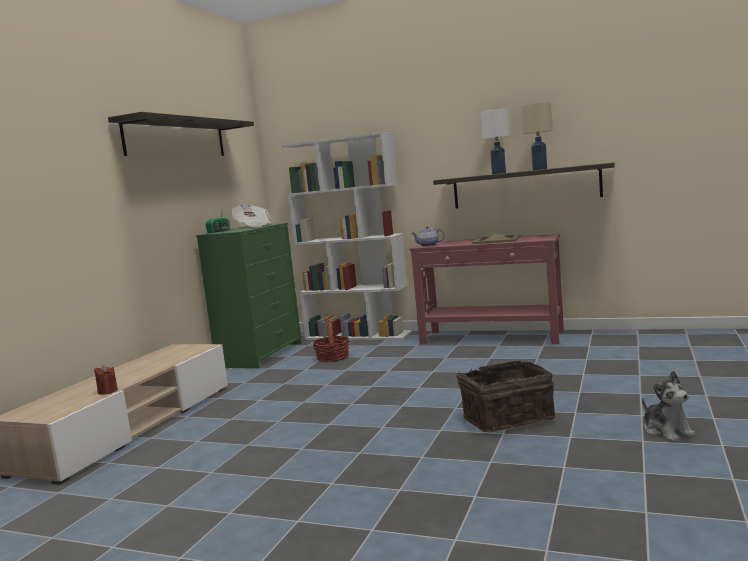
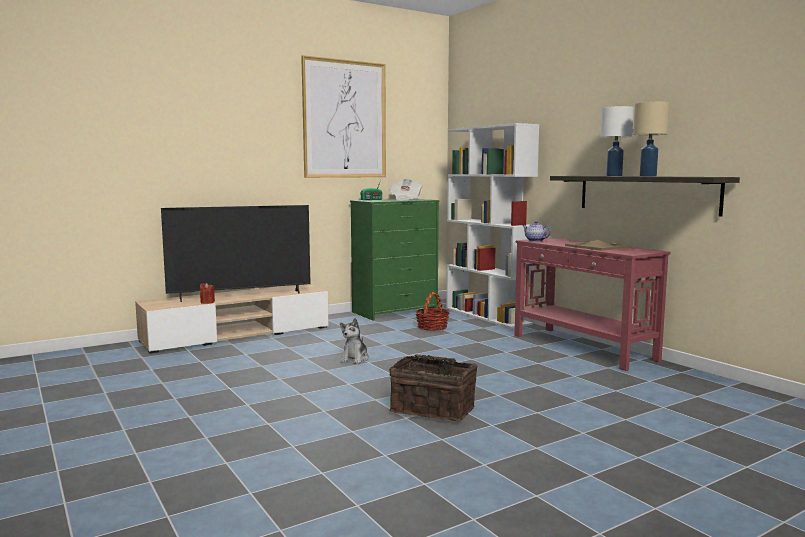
camera: 35 degrees right, 0 degrees up
shelf [108,112,254,156] -> picture [301,55,386,178]
plush toy [642,371,696,442] -> plush toy moved to [340,318,369,364]
none -> television [161,205,311,302]

